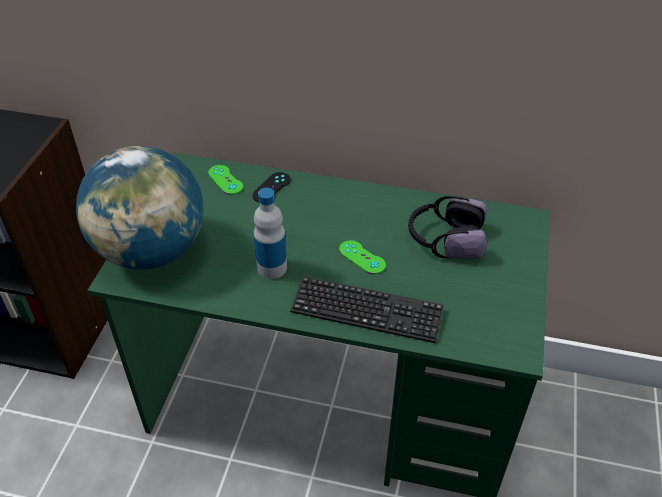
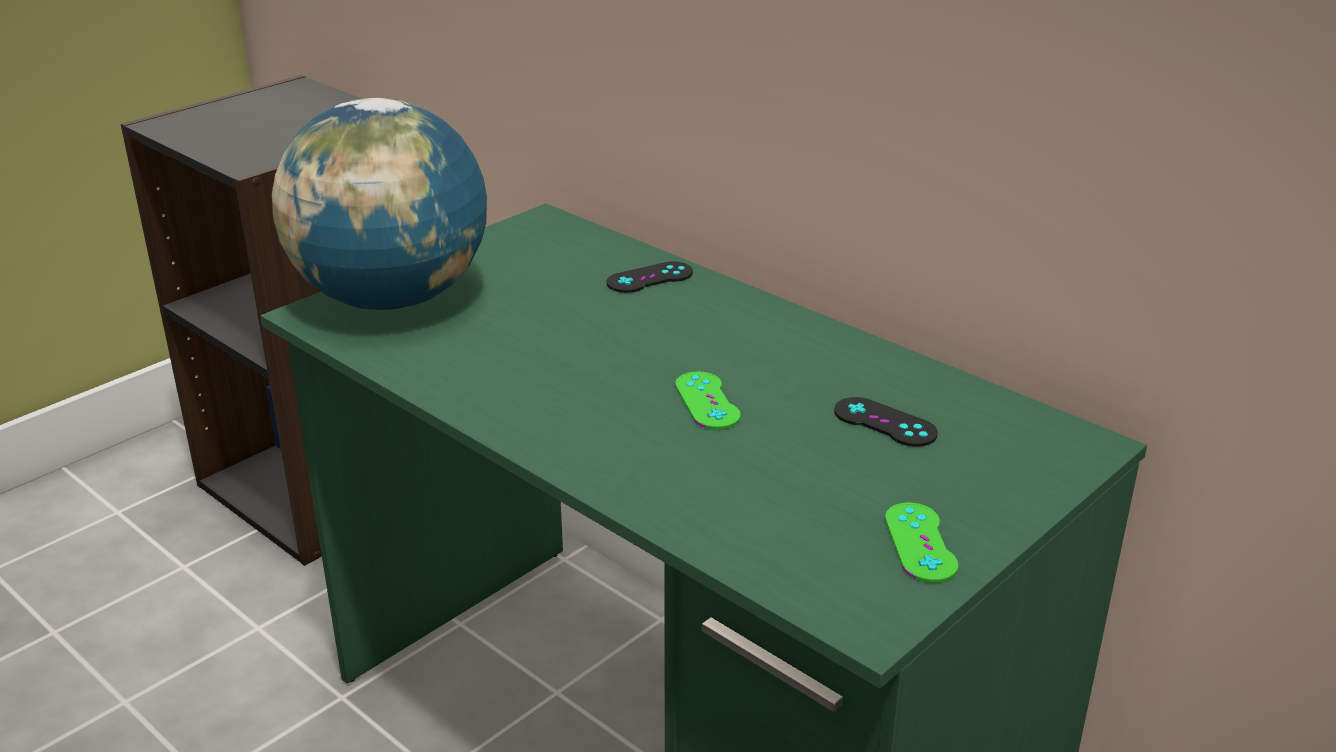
camera: 30 degrees right, 15 degrees down
green game controller [208,165,243,195] -> green game controller moved to [885,503,959,583]
bottle [254,188,287,279] -> none
keyboard [290,276,444,343] -> none
headphones [408,196,487,259] -> black game controller [834,397,938,447]

